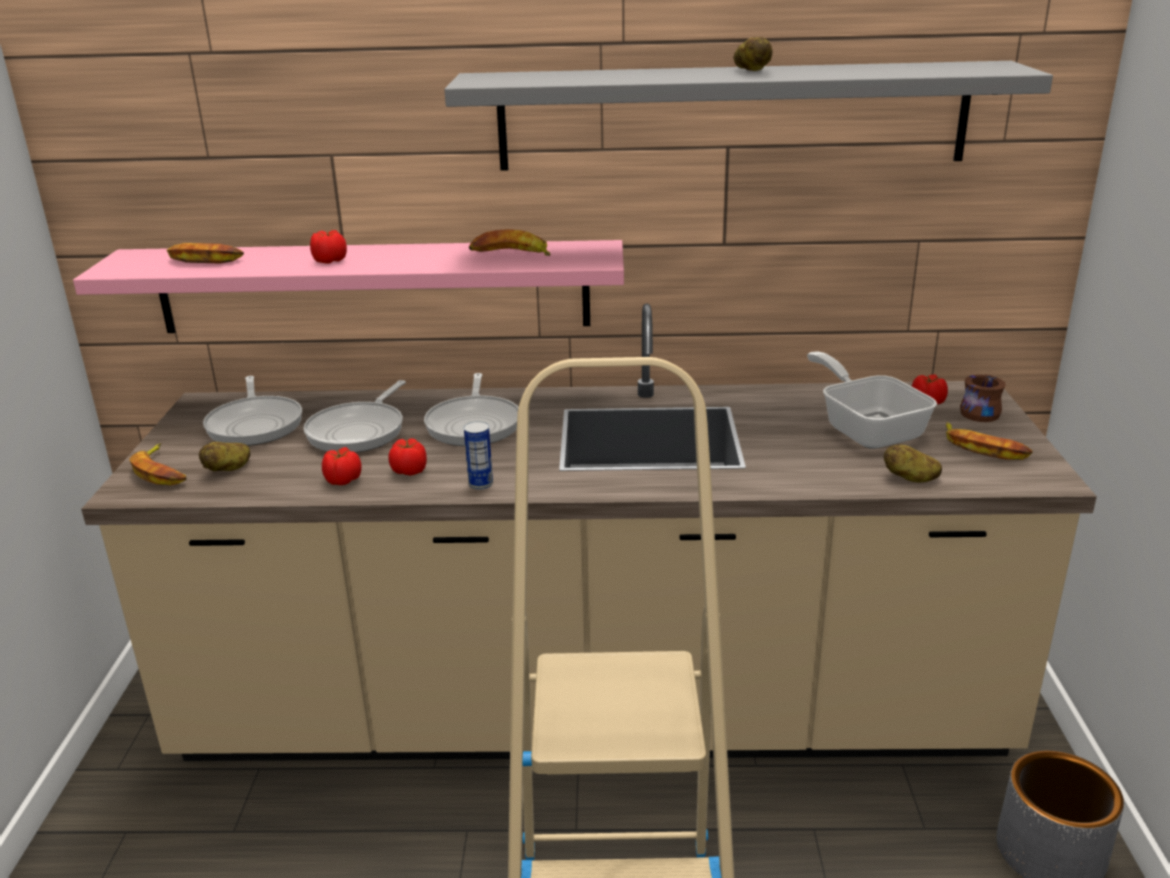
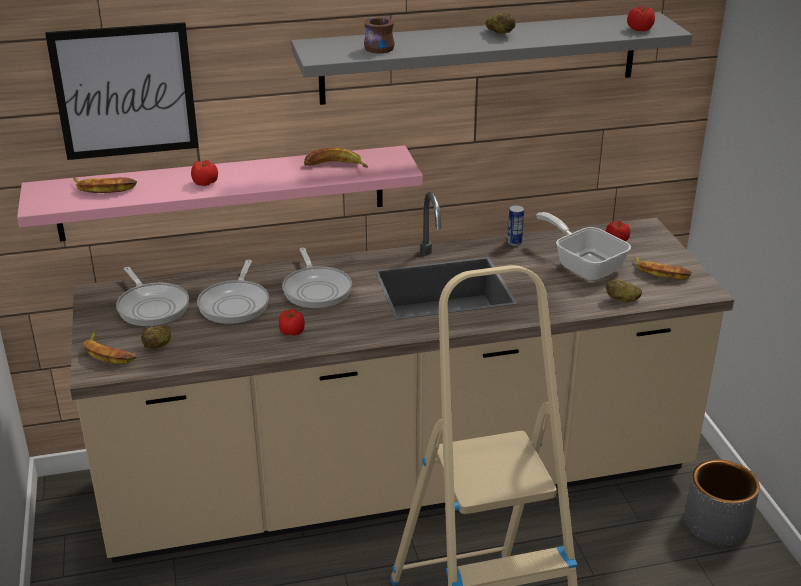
camera: 15 degrees left, 5 degrees up
tomato [322,447,361,485] -> tomato moved to [627,6,655,31]
can [464,421,493,490] -> can moved to [507,205,524,246]
brown mug [960,374,1006,422] -> brown mug moved to [364,17,395,53]
none -> picture [45,22,199,160]

